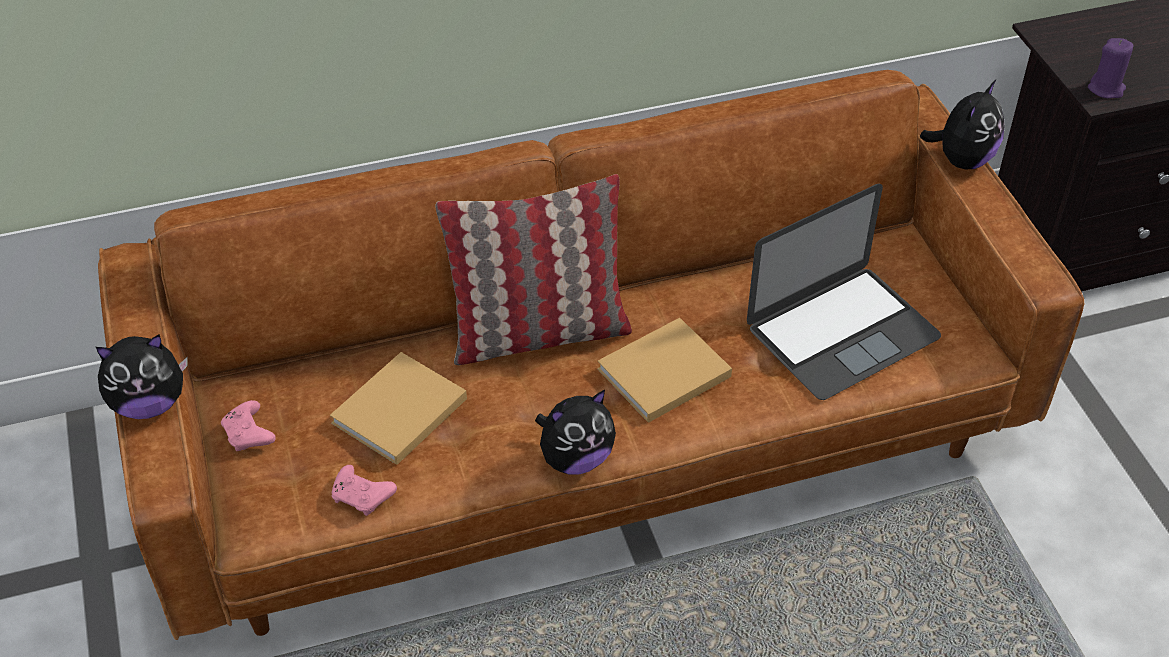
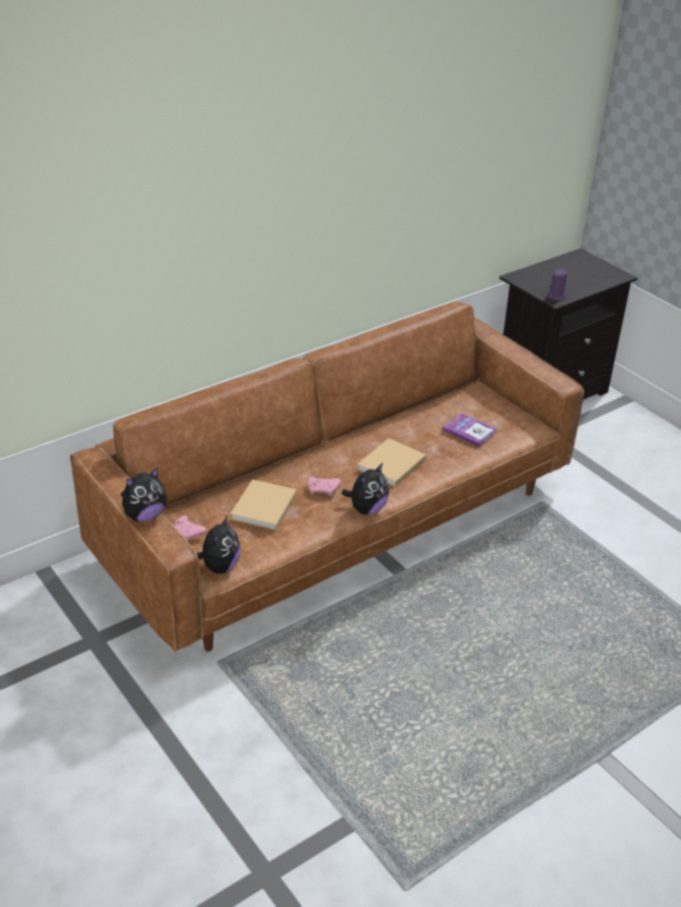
camera: 20 degrees left, 10 degrees down
pink game controller [331,465,397,516] -> pink game controller moved to [308,477,341,496]
pillow [435,174,632,365] -> none
laptop [747,184,941,400] -> book [443,413,497,447]
plush toy [920,80,1005,169] -> plush toy moved to [196,516,241,574]

